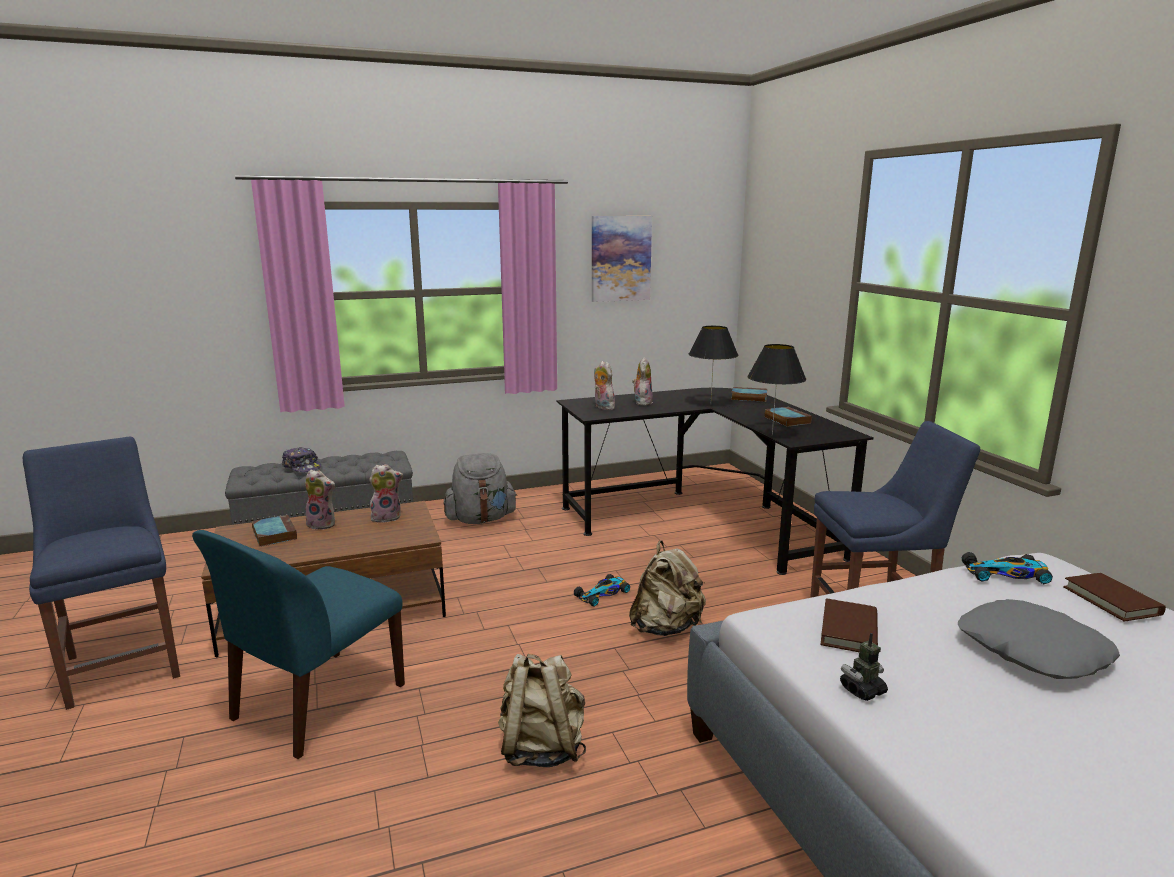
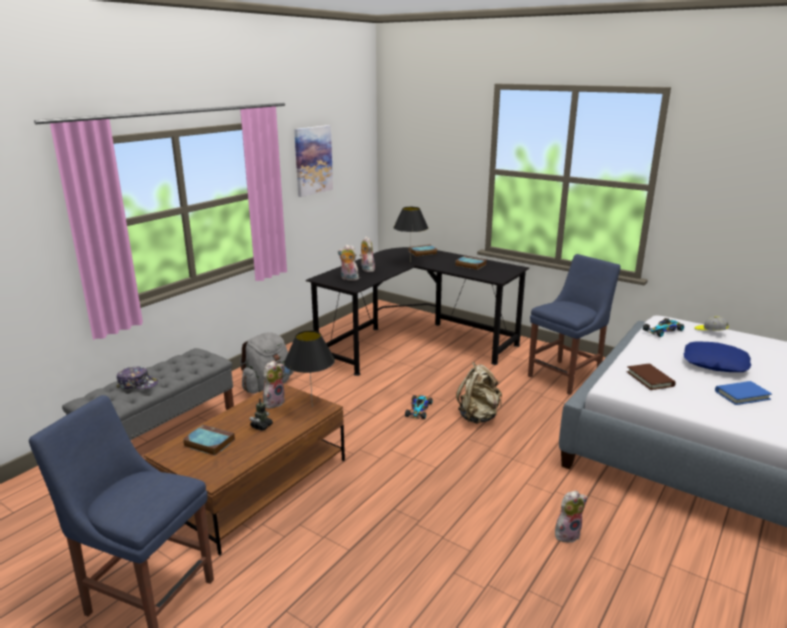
camera: 35 degrees left, 5 degrees up
blue chair [192,530,405,759] -> none
plush toy [305,469,335,530] -> plush toy moved to [555,490,588,542]
beige backpack [498,654,586,767] -> none
black table lamp [747,344,806,435] -> black table lamp moved to [284,331,335,407]
toy robot [840,633,888,701] -> toy robot moved to [250,398,273,430]
grey pillow [958,599,1120,679] -> blue pillow [684,341,751,372]
brown book [1063,573,1166,622] -> cap [694,316,729,331]
none -> blue book [715,381,772,405]

